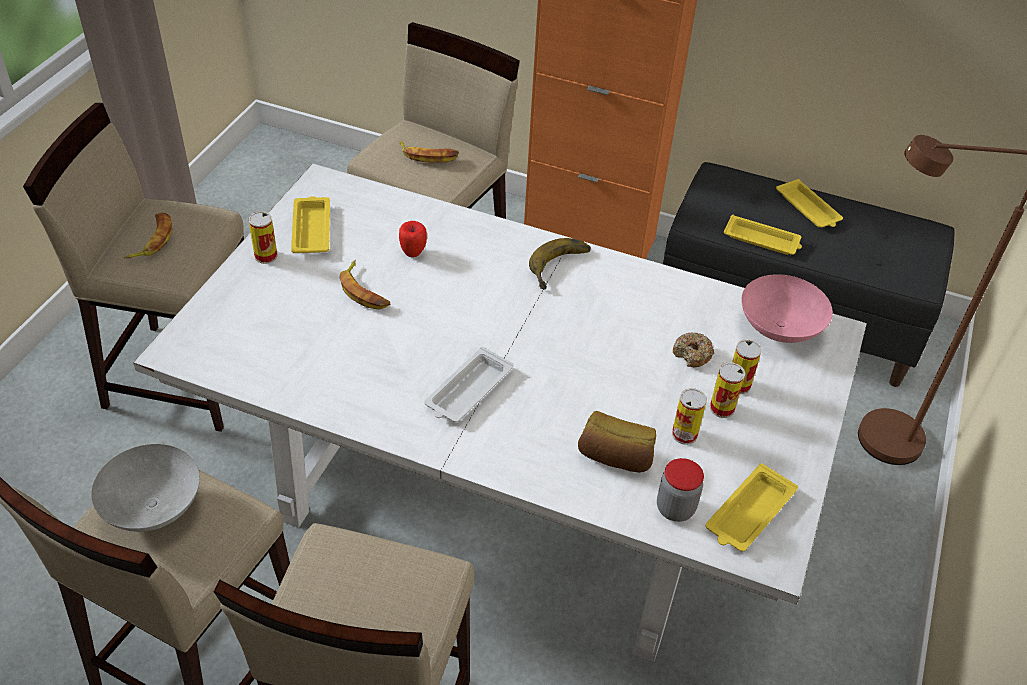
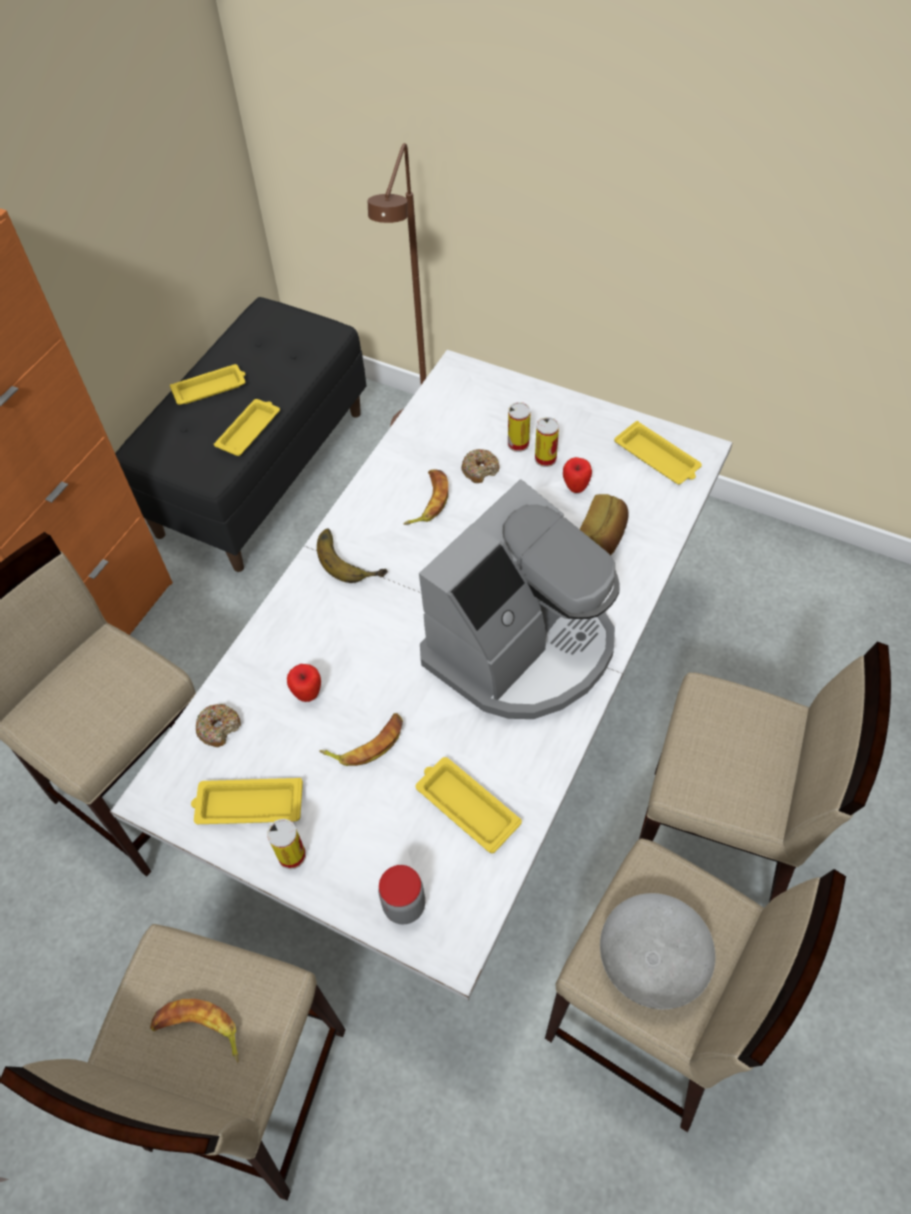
camera: 80 degrees left, 10 degrees up
banana [399,140,459,163] -> banana moved to [403,470,448,525]
white tray [424,347,513,422] -> coffee machine [419,479,620,719]
jar [657,458,704,522] -> jar moved to [379,865,425,925]
can [672,388,707,445] -> apple [563,457,592,493]
pink bowl [741,274,833,343] -> none
none -> donut [196,704,241,747]
none -> yellow tray [415,757,522,853]

